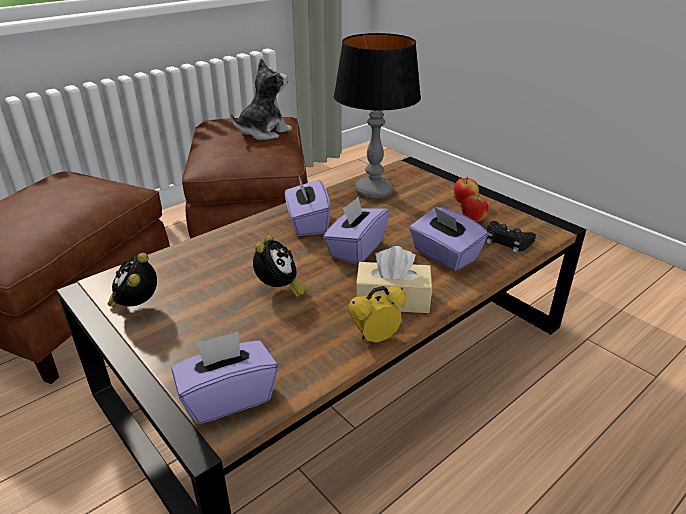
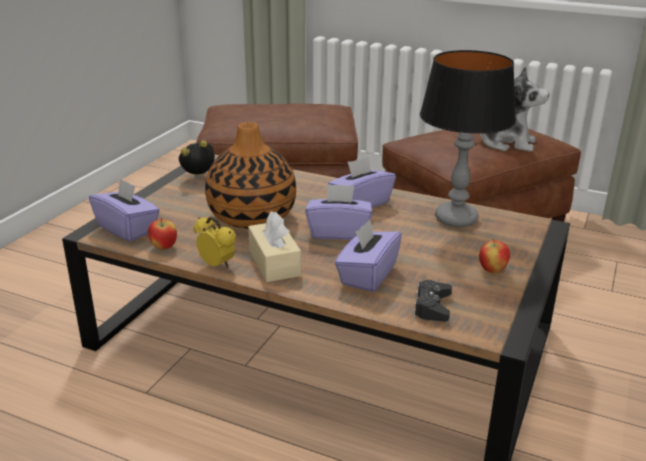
camera: 65 degrees right, 5 degrees down
alarm clock [253,235,306,298] -> vase [205,122,296,228]
apple [462,192,488,222] -> apple moved to [148,218,177,249]

